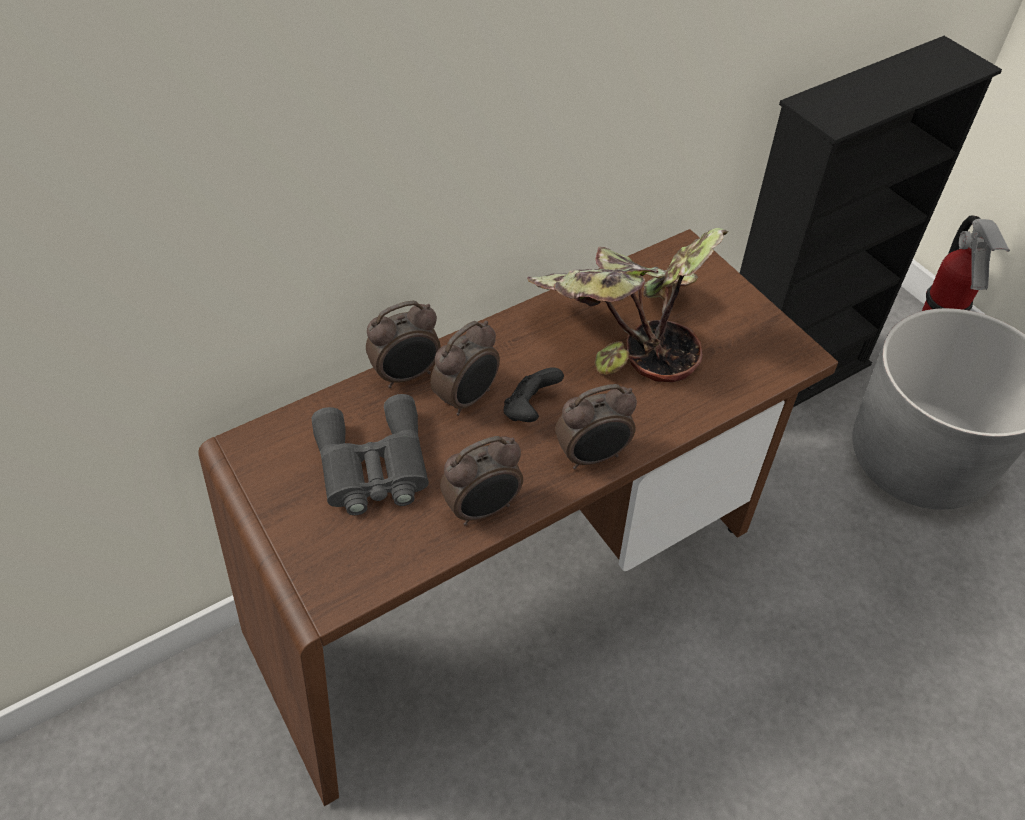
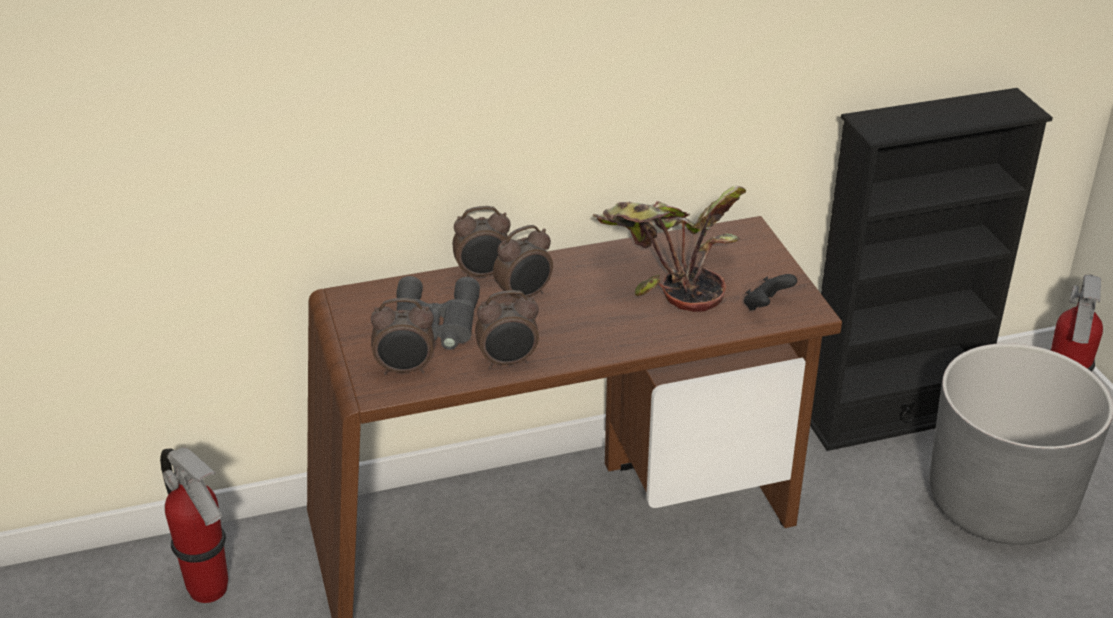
camera: 15 degrees right, 15 degrees down
black game controller [503,367,564,422] -> black game controller moved to [744,274,797,310]
alarm clock [555,384,637,469] -> alarm clock moved to [371,298,434,375]
none -> fire extinguisher [160,447,228,603]

